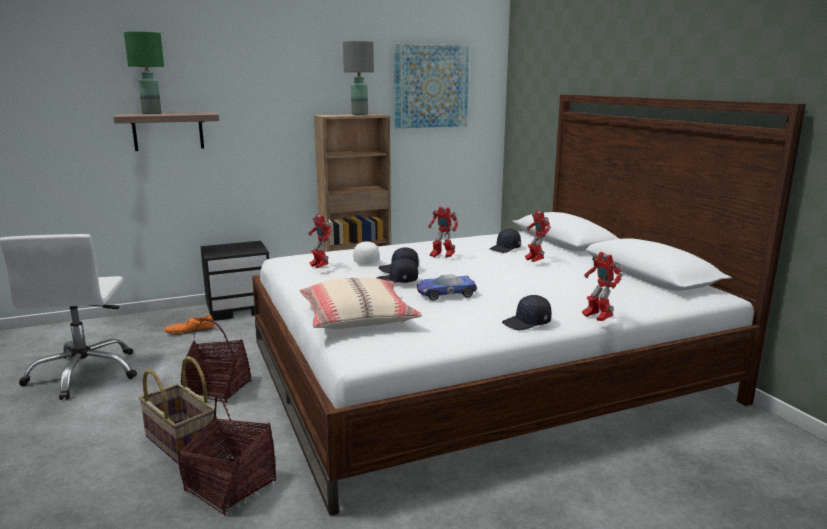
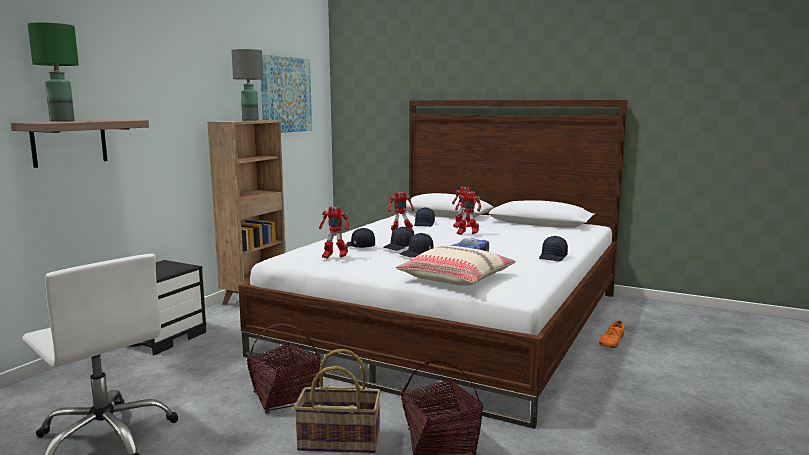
camera: 40 degrees left, 5 degrees down
orange shoe [164,315,215,335] -> orange shoe moved to [599,321,624,348]
white cap [353,241,380,263] -> black cap [346,228,375,248]
toy robot [582,252,622,321] -> toy robot moved to [455,191,481,235]

